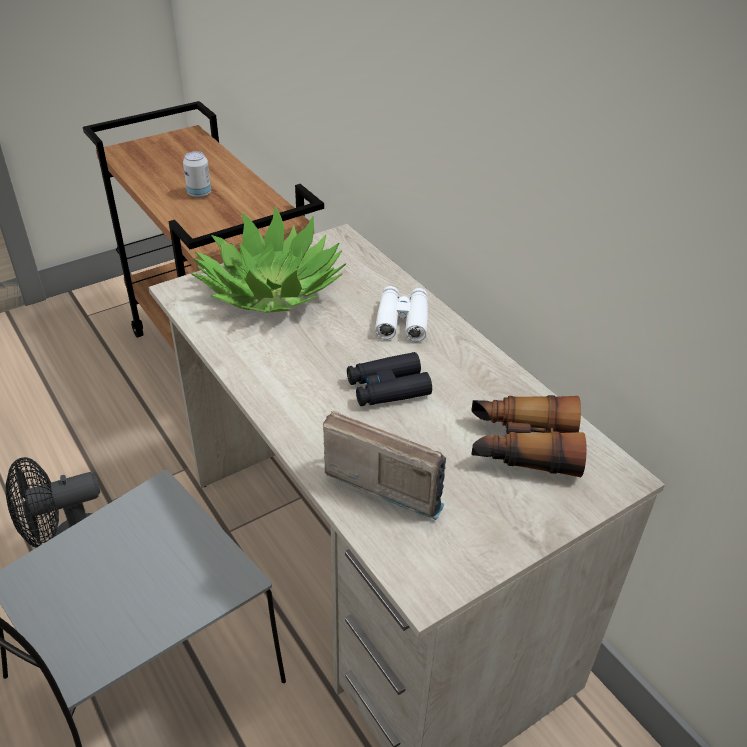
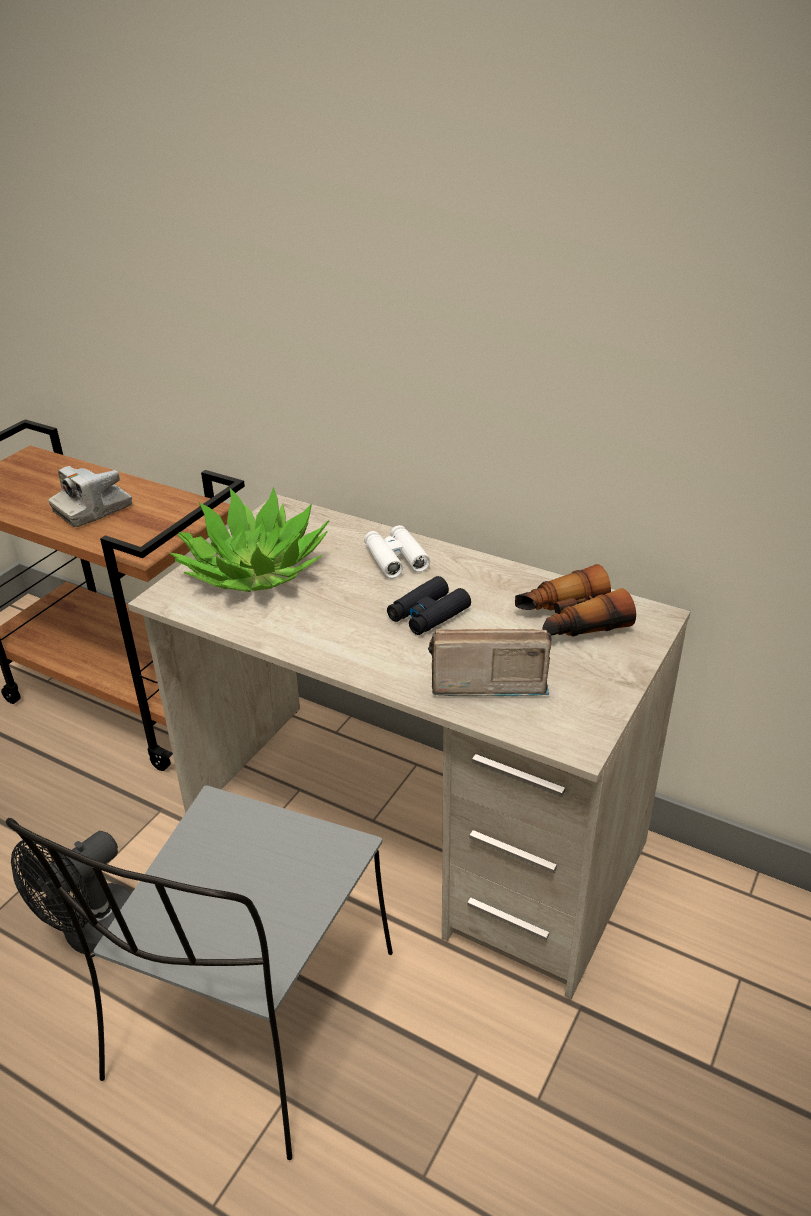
camera: 25 degrees left, 5 degrees down
can [183,151,211,198] -> camera [49,466,132,527]

